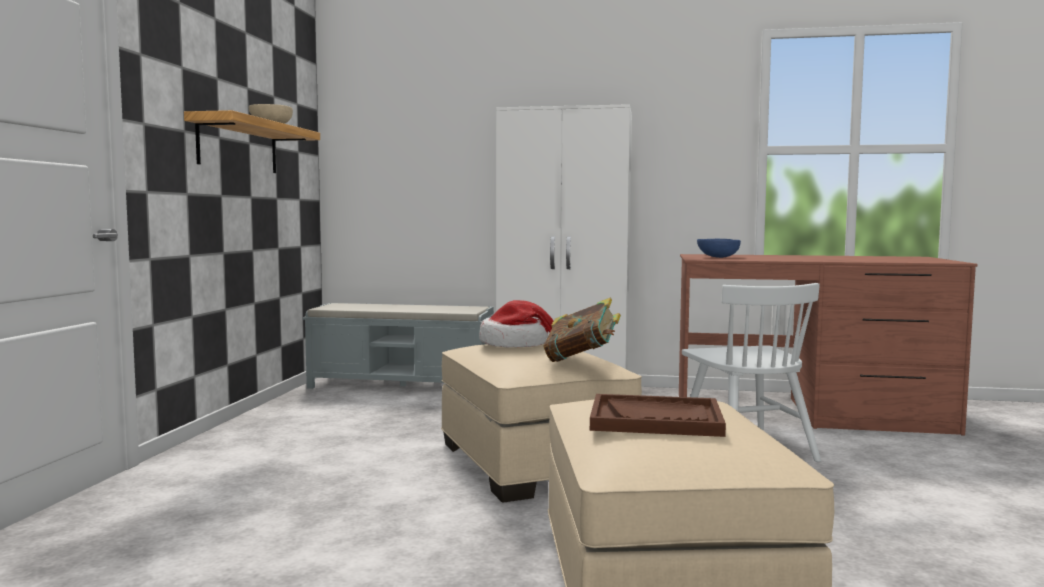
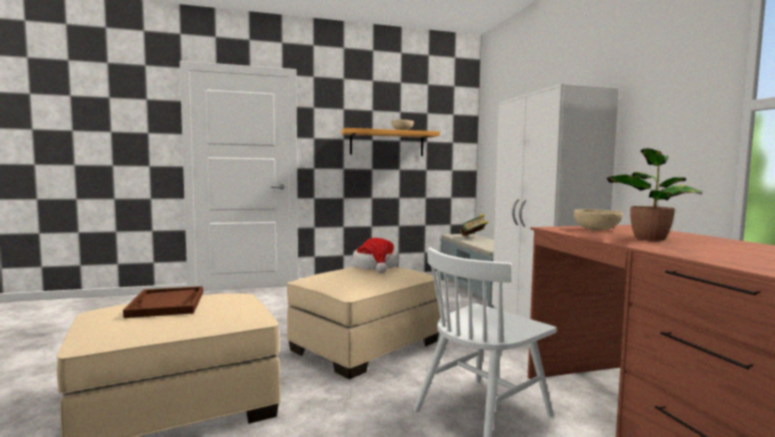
camera: 65 degrees right, 0 degrees up
book [544,298,621,362] -> book moved to [460,214,488,236]
blue bowl [697,239,741,258] -> beige bowl [574,209,623,230]
none -> potted plant [606,148,702,240]

